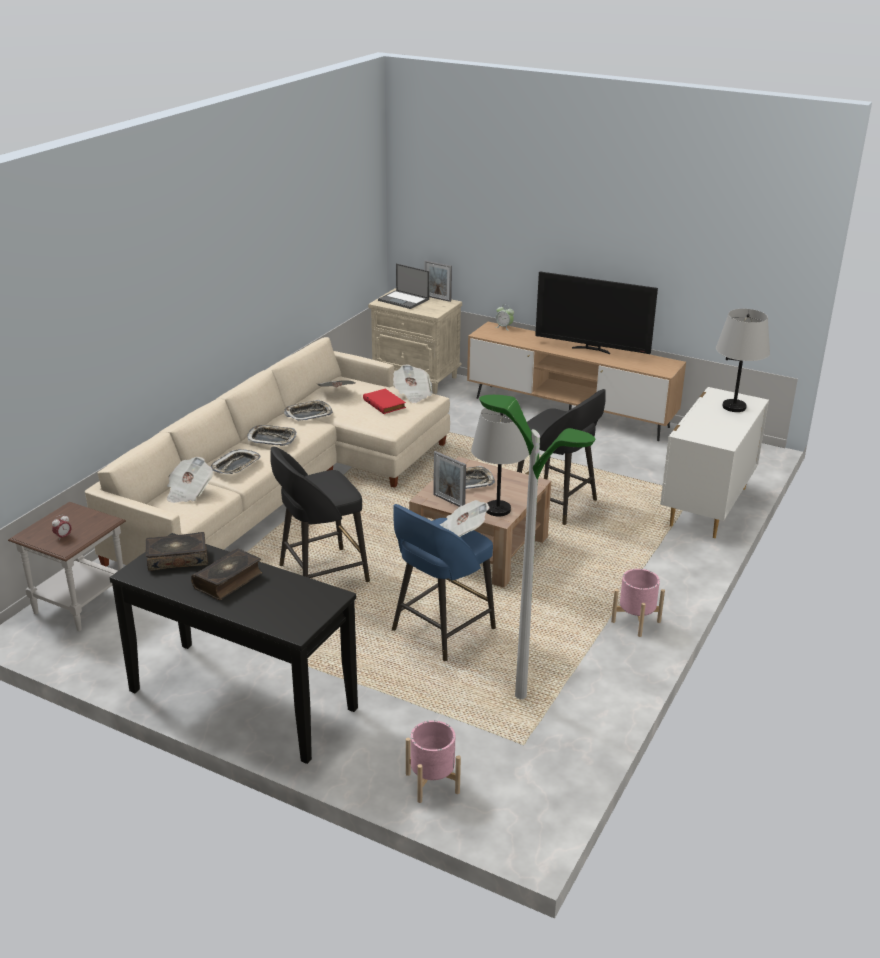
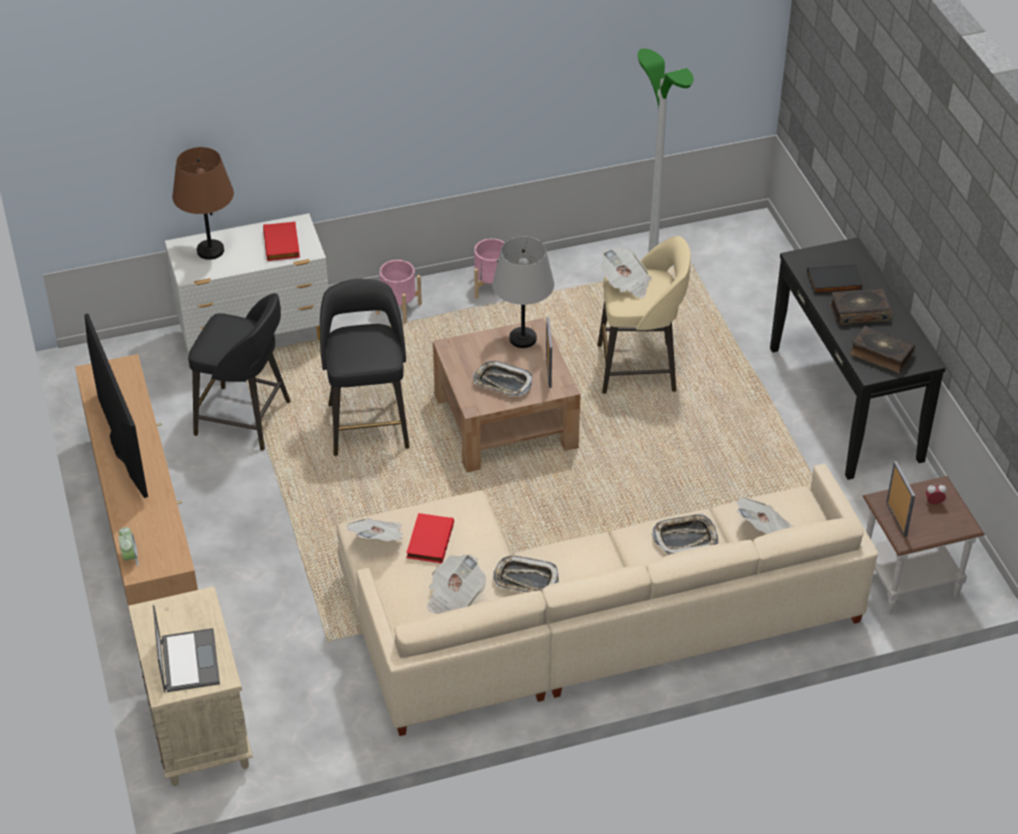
camera: 135 degrees left, 15 degrees up
tray [247,425,297,446] -> none
black stool [270,447,370,582] -> black stool moved to [188,293,291,451]
blue stool [392,504,496,661] -> beige stool [597,236,691,394]
pink planter [406,720,461,803] -> pink planter moved to [376,260,422,323]
picture frame [425,260,452,302] -> picture frame moved to [886,461,915,537]
grey table lamp [716,309,770,412] -> brown table lamp [172,147,234,260]
none -> red book [263,222,300,261]
none -> black book [807,264,864,294]

